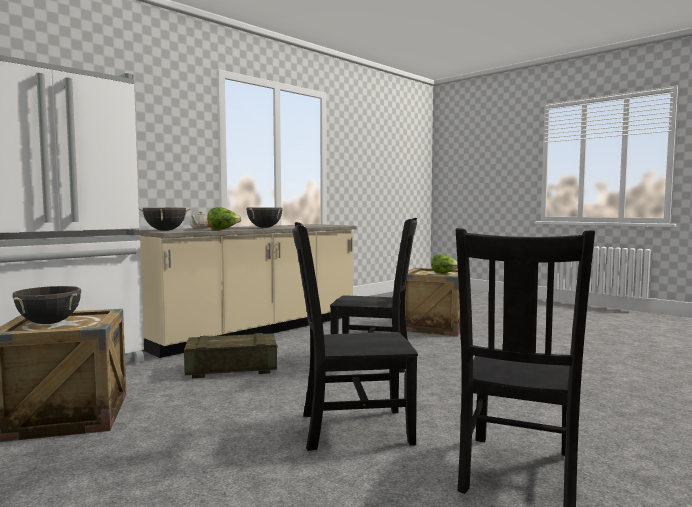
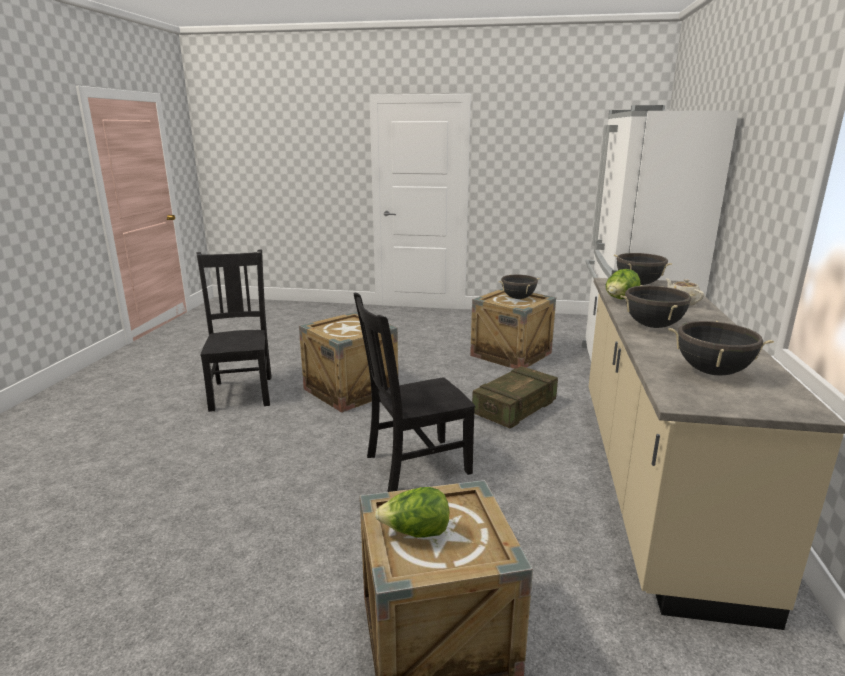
camera: 145 degrees right, 15 degrees up
black chair [292,222,418,451] -> crate [299,312,398,413]
none -> black cooking pot [668,321,774,376]

